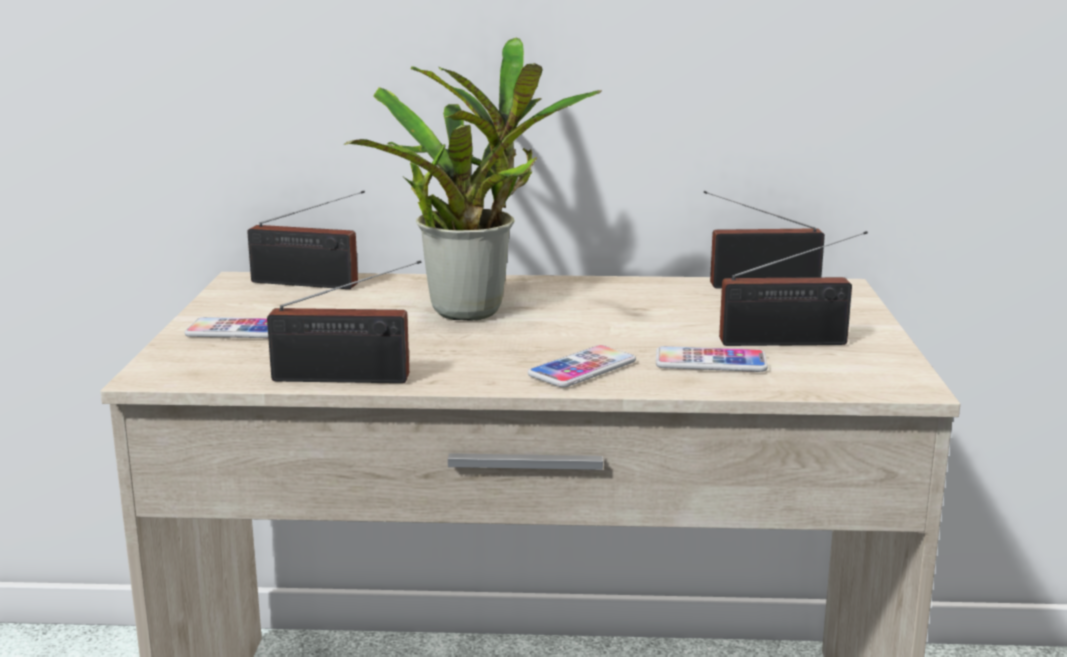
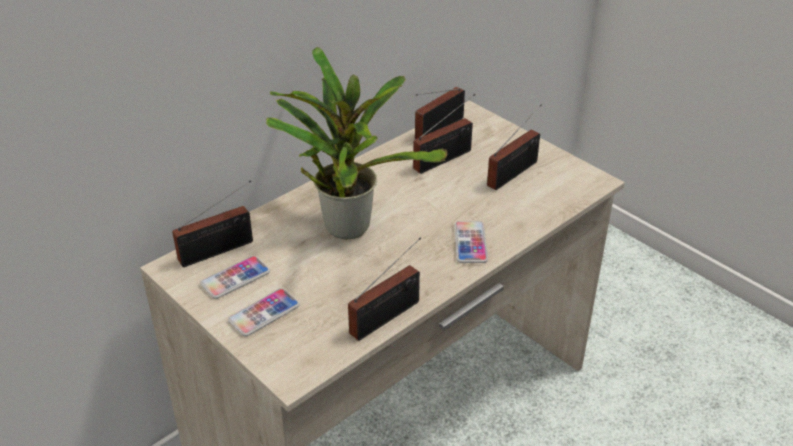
camera: 45 degrees left, 20 degrees up
phone [656,346,768,372] -> phone moved to [200,256,270,299]
none -> radio [413,94,475,174]

